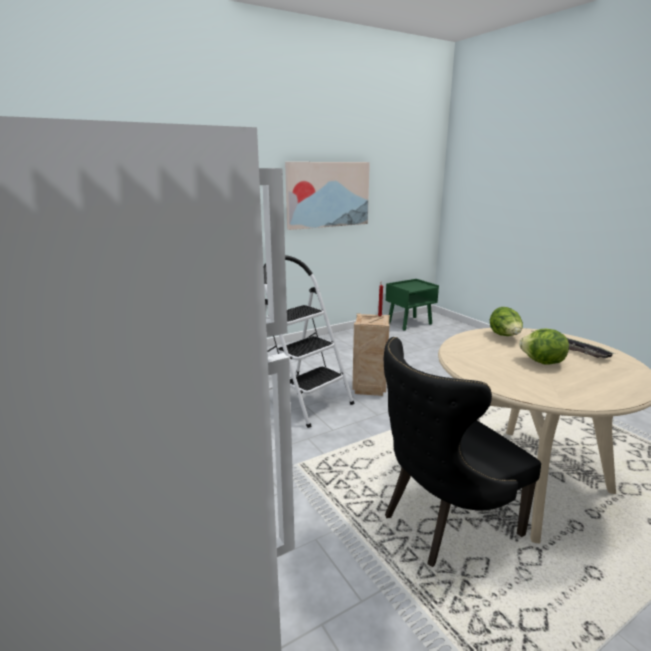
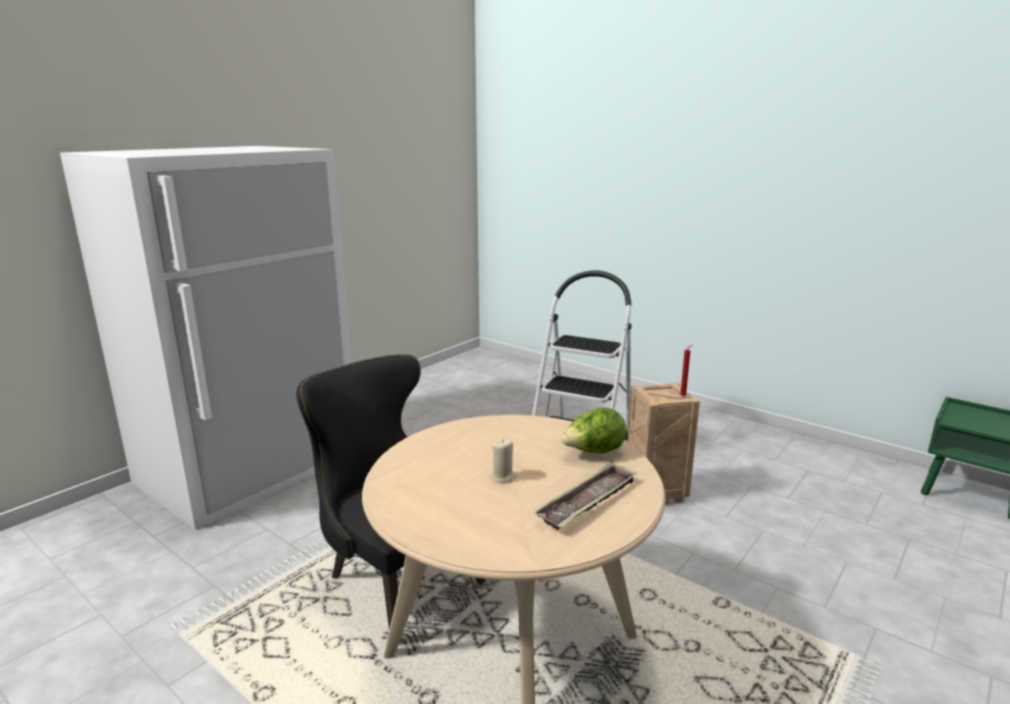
camera: 70 degrees right, 0 degrees up
picture [285,162,370,230] -> none
lettuce [519,329,569,365] -> beige candle [490,439,517,482]

